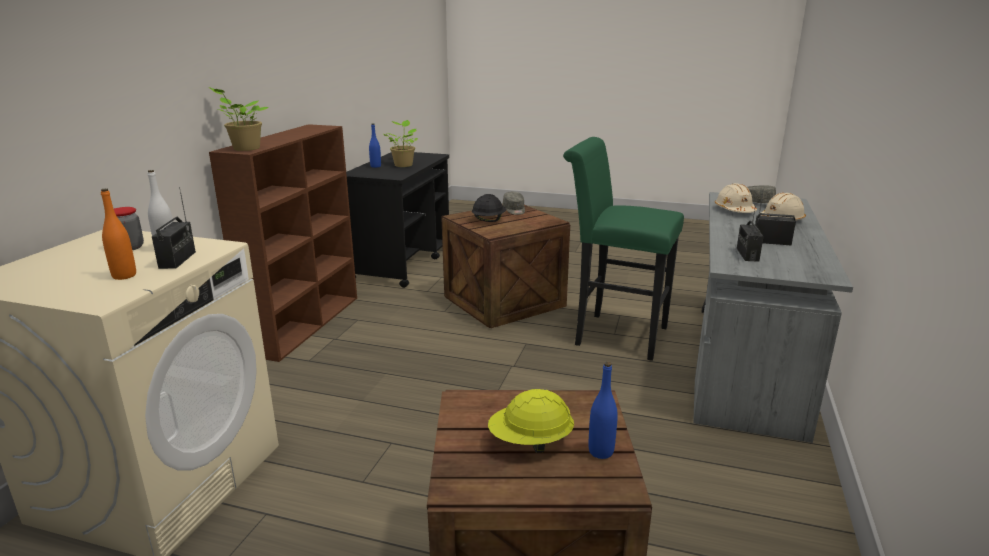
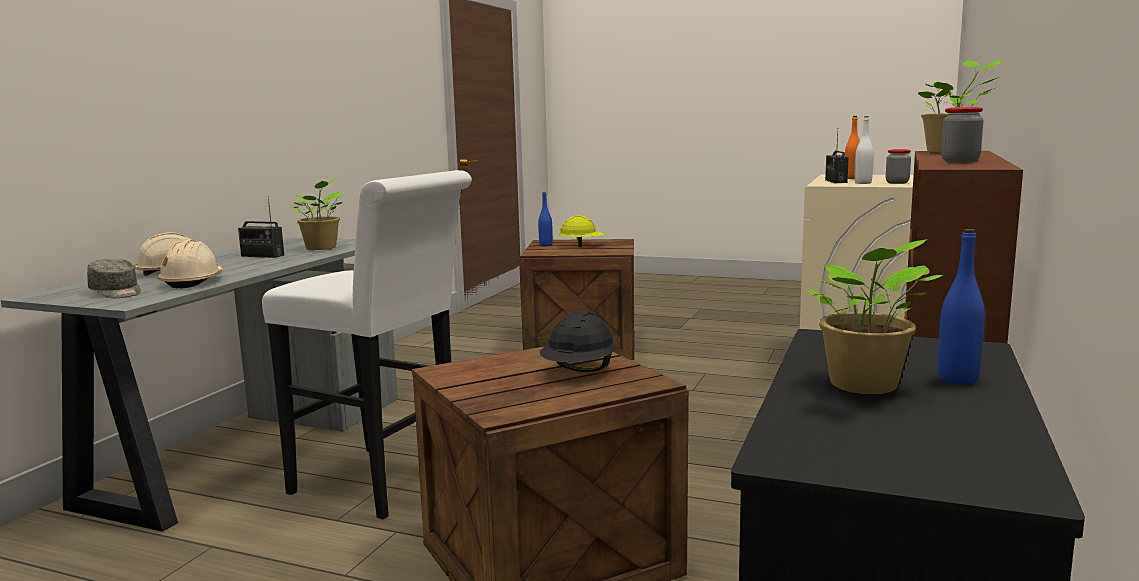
camera: 175 degrees left, 10 degrees down
grey cap [503,192,525,215] -> none
green stool [563,137,684,361] -> white stool [262,170,472,519]
radio [737,206,764,262] -> potted plant [290,178,346,250]
none -> jar [941,107,983,162]

